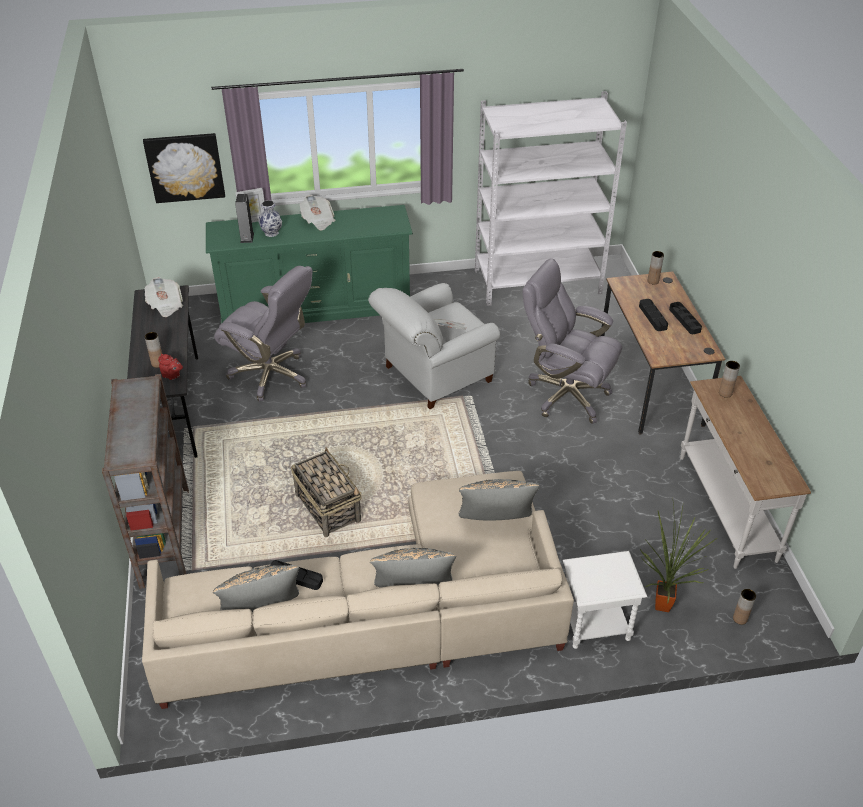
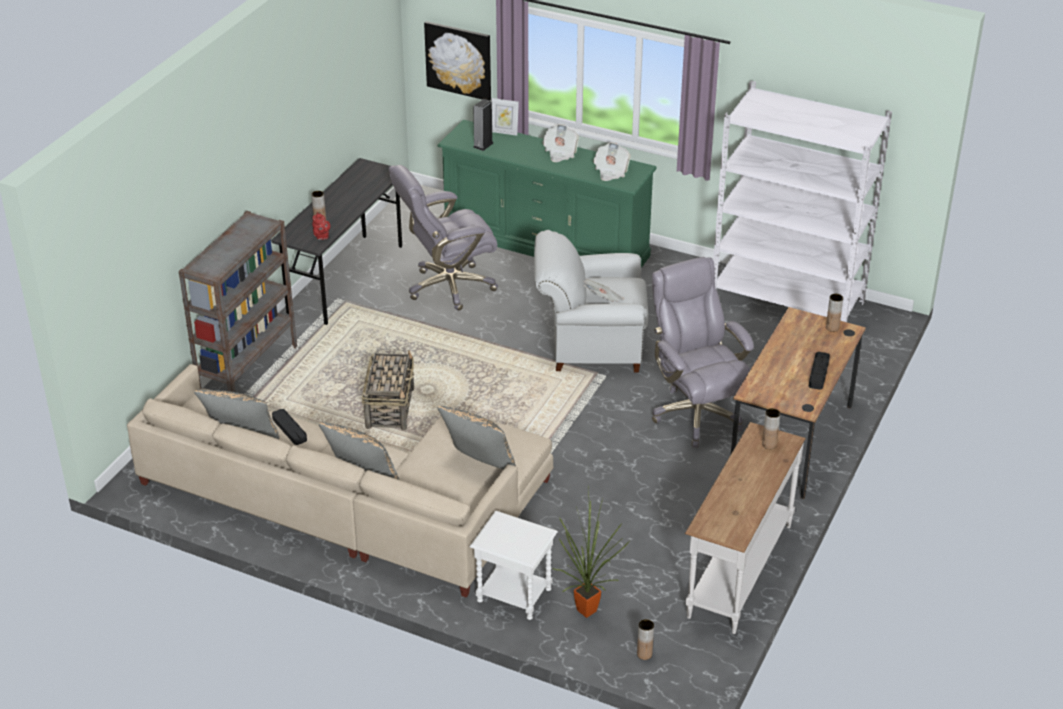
camera: 35 degrees right, 5 degrees down
newspaper [145,277,183,317] -> newspaper moved to [593,142,631,181]
grey office chair [214,266,313,402] -> grey office chair turned 90 degrees clockwise [389,165,498,311]
vase [258,200,282,237] -> none
black tray [639,299,668,331] -> none

